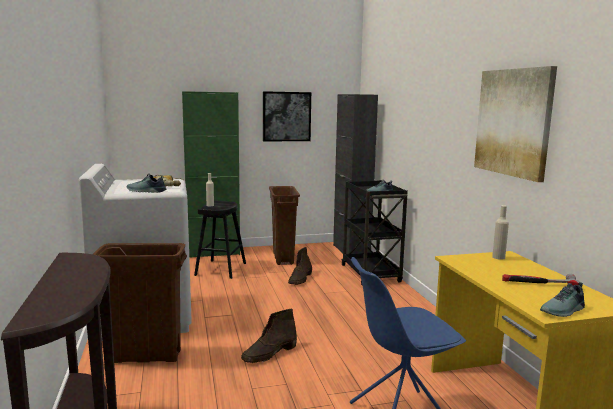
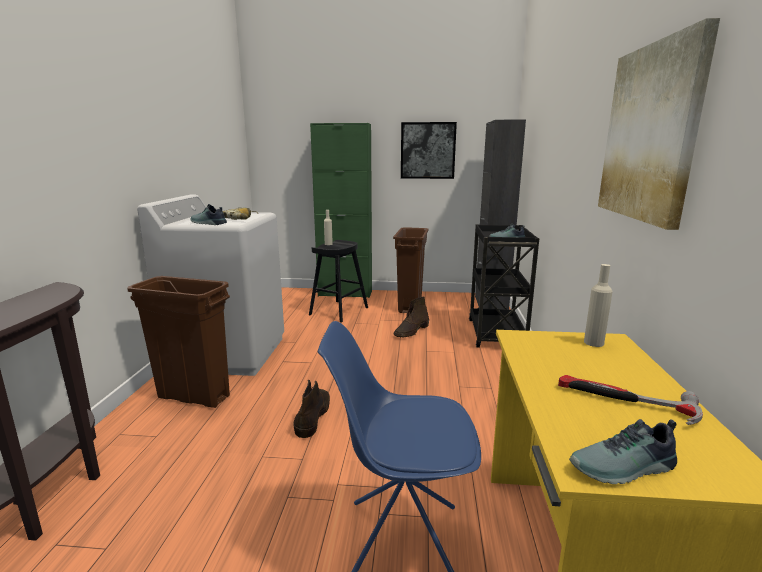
camera: 20 degrees right, 5 degrees up
brown boot [241,309,297,363] -> brown boot turned 120 degrees clockwise [293,380,330,438]

